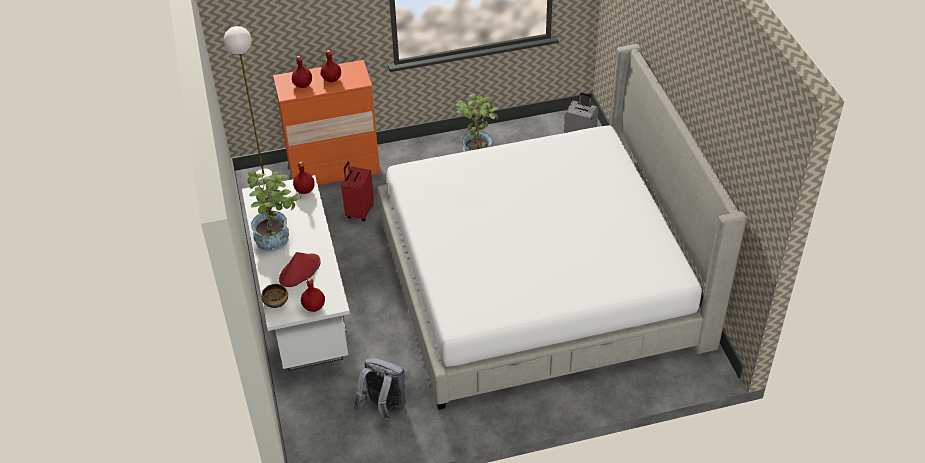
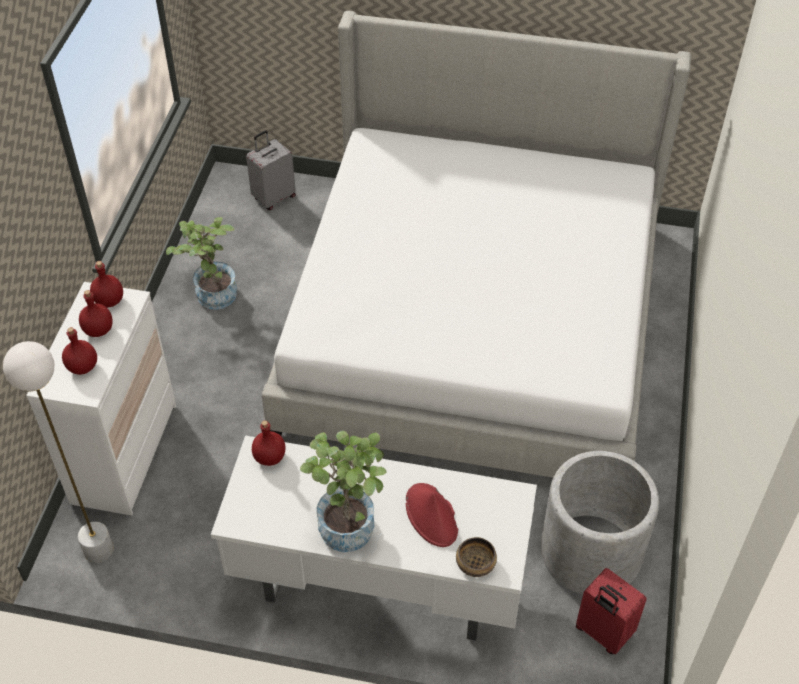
camera: 65 degrees left, 5 degrees up
orange dresser [273,60,380,185] -> white dresser [26,282,176,516]
red bottle [301,278,325,312] -> red bottle moved to [90,261,123,308]
red suitcase [341,162,374,221] -> red suitcase moved to [576,568,647,654]
grey backpack [354,358,406,422] -> grey planter [541,451,659,594]

